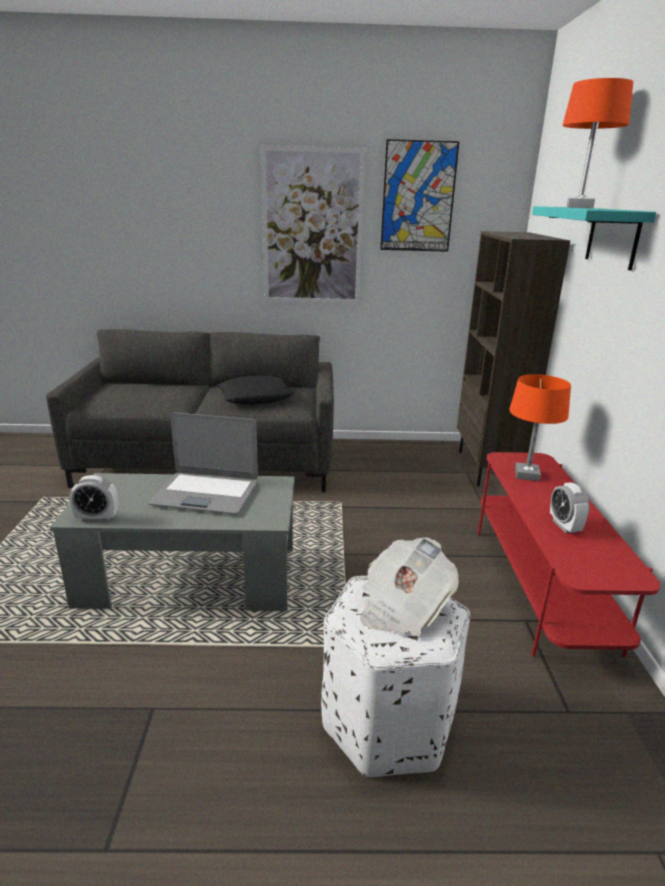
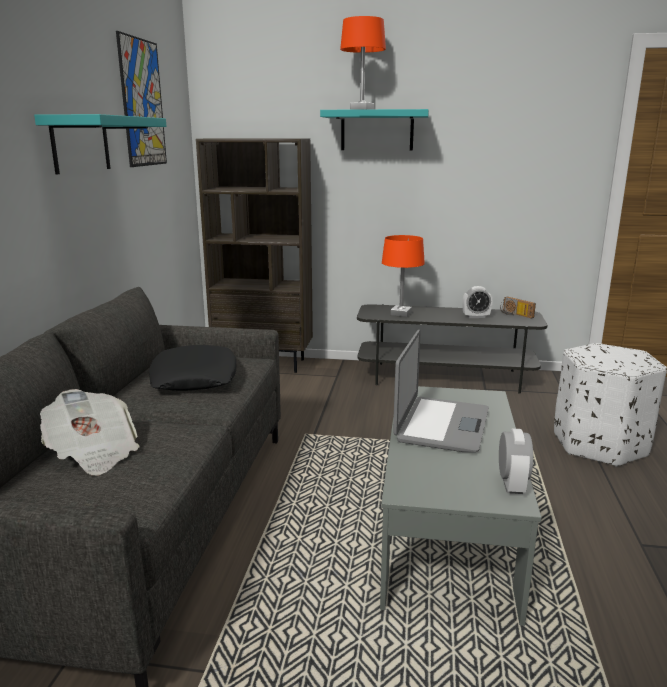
camera: 80 degrees left, 5 degrees down
picture [261,145,366,303] -> turquoise shelf [34,114,166,175]
newspaper [360,537,459,636] -> newspaper moved to [40,389,139,476]
red tv stand [478,452,660,658] -> grey tv stand [357,304,547,394]
none -> radio [500,297,536,318]

